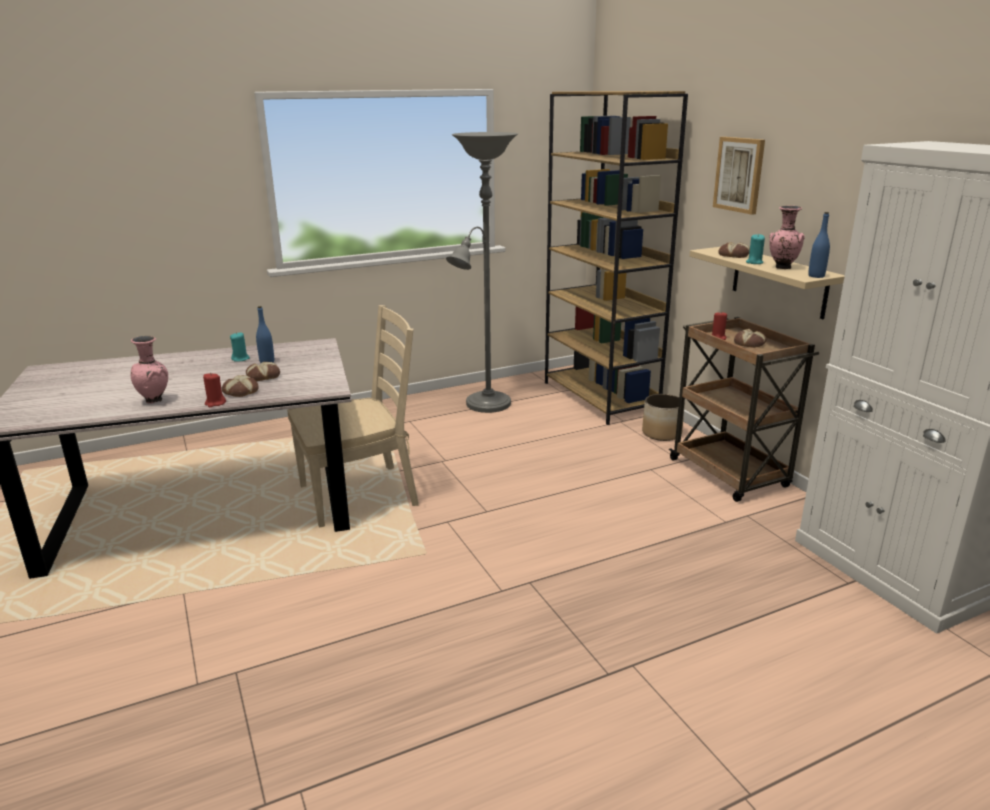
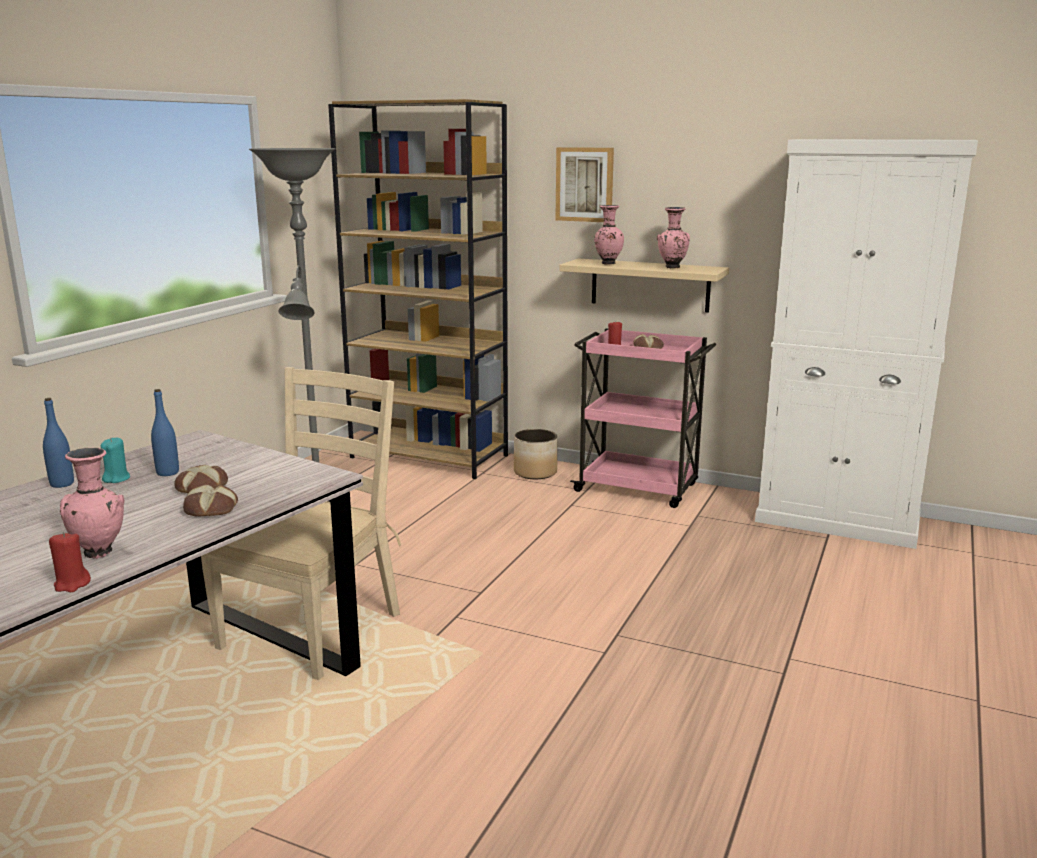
camera: 40 degrees left, 5 degrees down
red candle [203,373,226,407] -> red candle moved to [49,532,91,592]
brown cart [669,317,819,502] -> pink cart [570,328,716,508]
bread [718,242,750,258] -> pink vase [594,205,624,265]
turquoise candle [746,234,765,264] -> none
blue bottle [808,212,830,278] -> blue bottle moved to [43,398,74,488]

